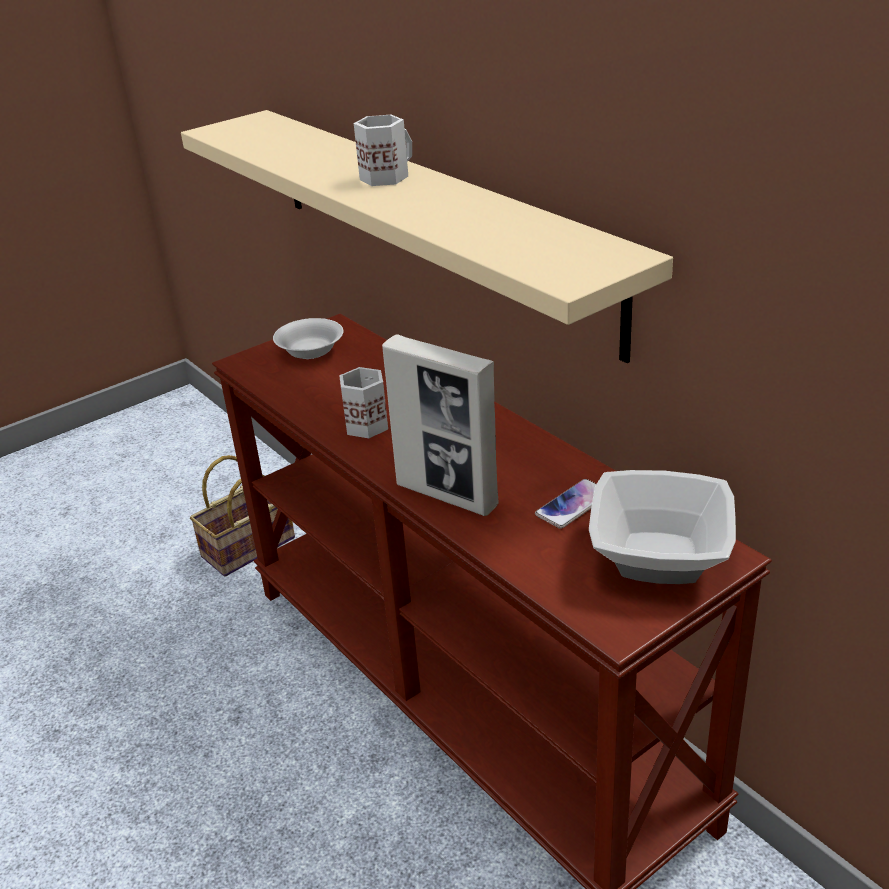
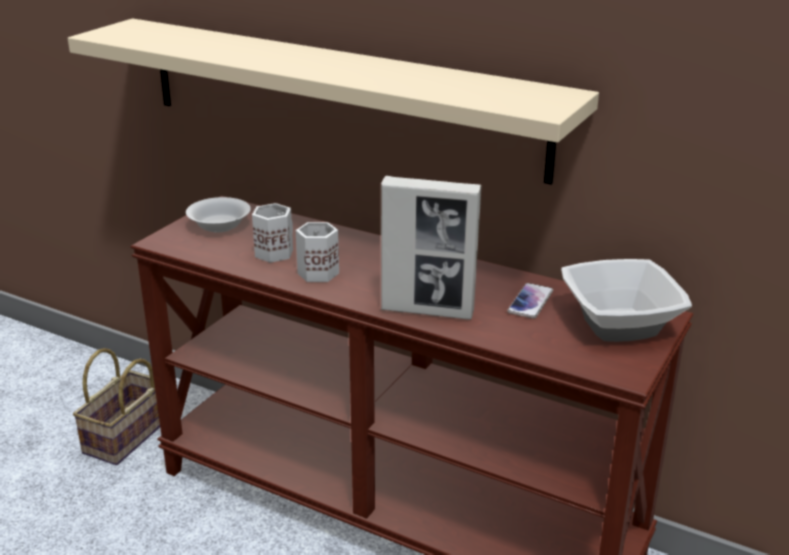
camera: 25 degrees left, 5 degrees down
white mug [354,115,412,186] -> white mug moved to [252,203,293,263]

